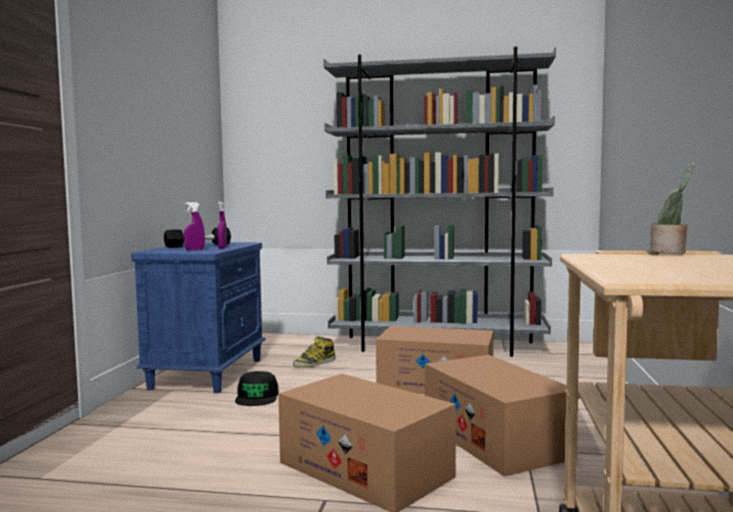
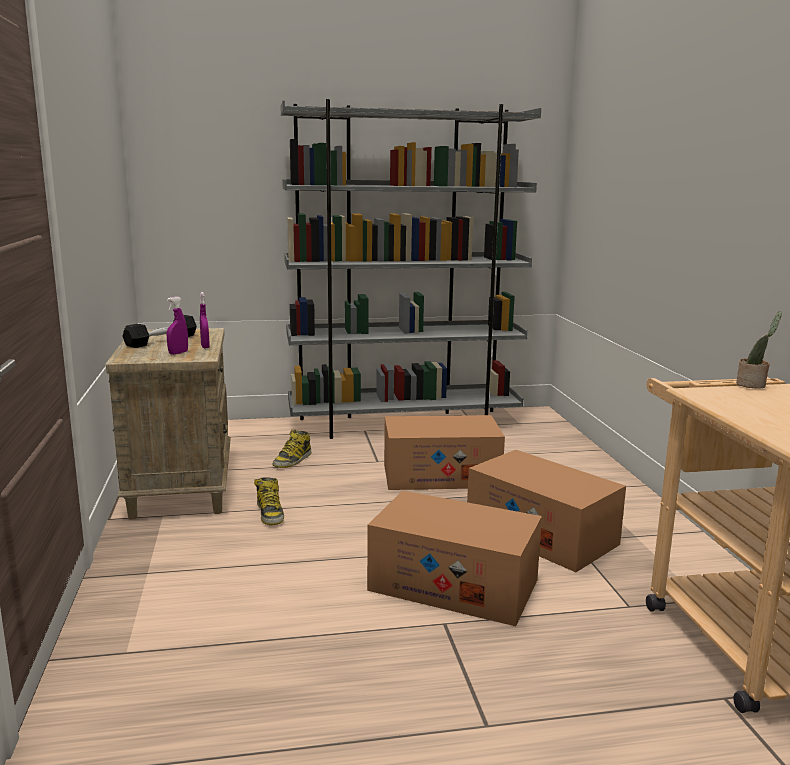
camera: 20 degrees left, 10 degrees up
blue nightstand [131,242,266,393] -> beige nightstand [106,328,231,519]
black cap [235,371,278,406] -> boot [254,477,284,525]

